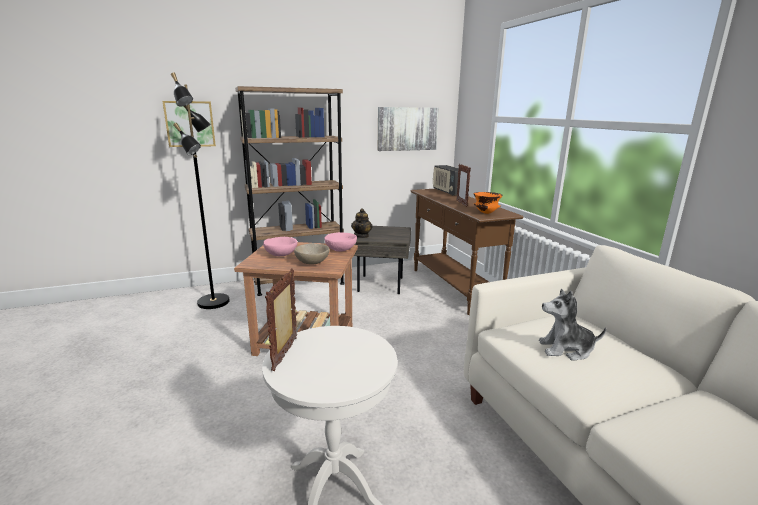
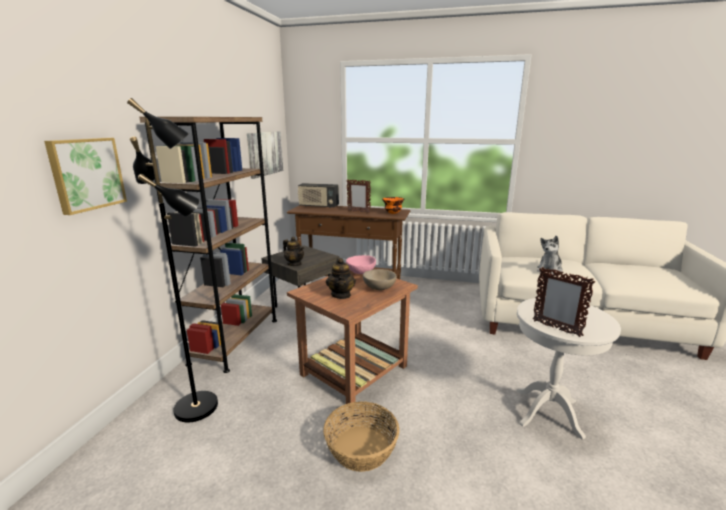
camera: 55 degrees left, 0 degrees up
pink bowl [263,237,297,256] -> teapot [326,258,356,299]
none -> basket [323,401,400,472]

